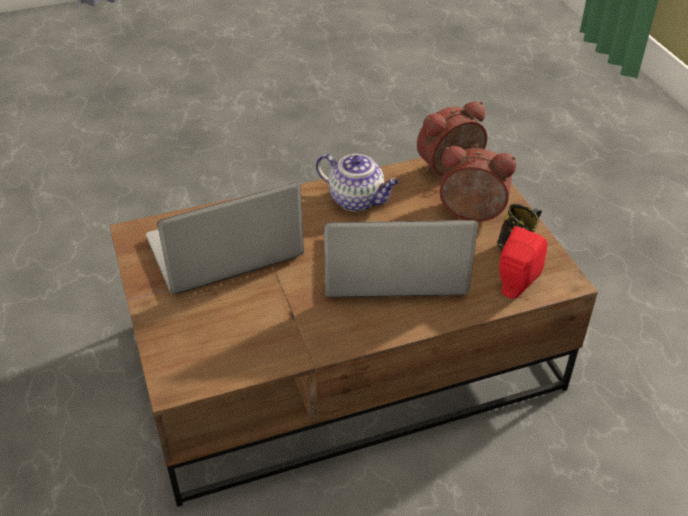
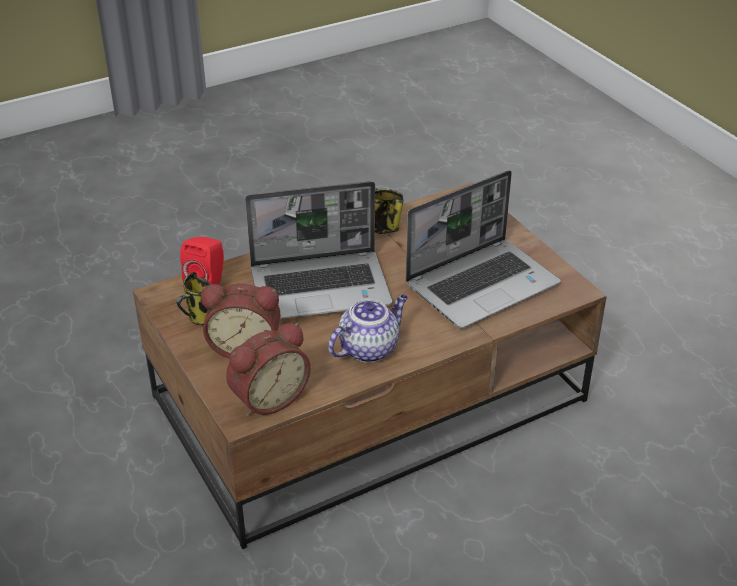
camera: 170 degrees right, 5 degrees down
teapot [316,154,399,212] -> teapot turned 120 degrees clockwise [328,294,408,363]
none -> mug [375,188,404,234]

